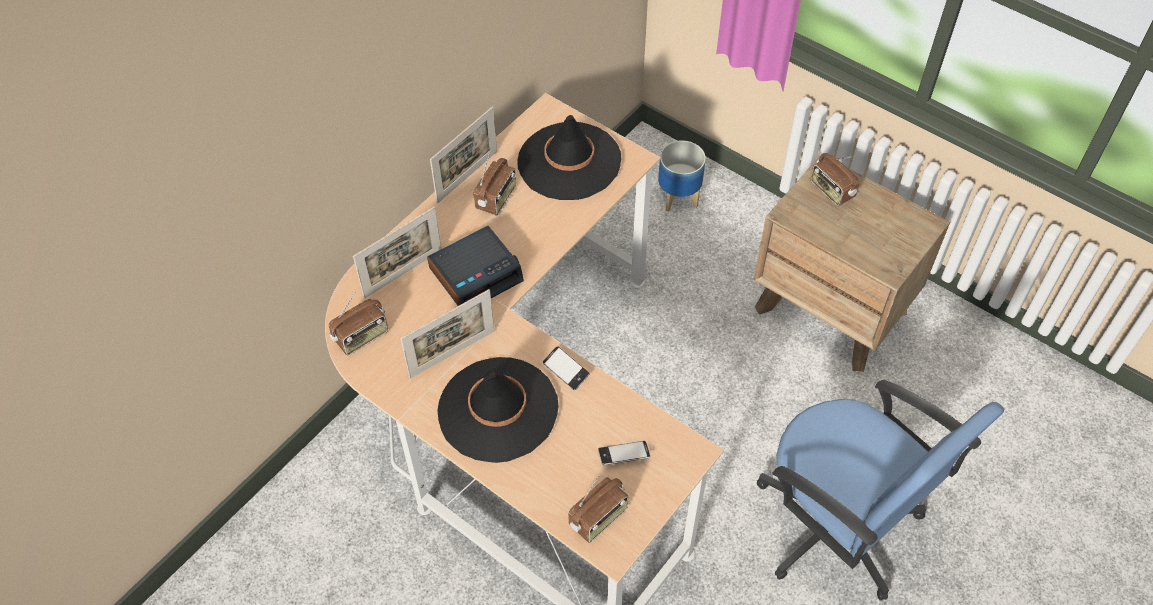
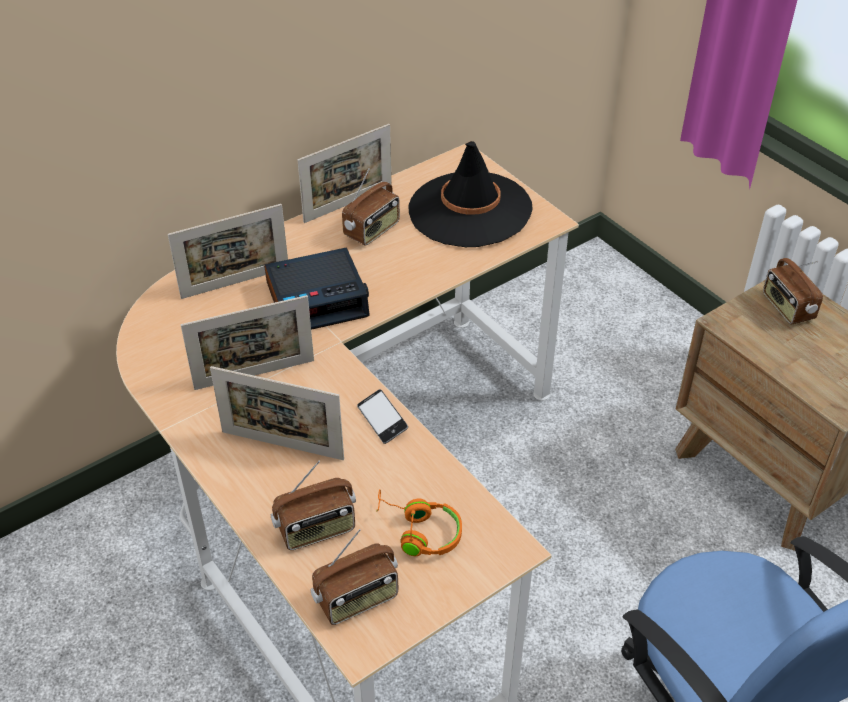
camera: 15 degrees right, 10 degrees down
radio [329,291,388,355] -> radio moved to [271,461,356,550]
black hat [437,357,559,463] -> picture frame [210,366,344,460]
phone [598,441,650,465] -> orange headphones [376,489,462,556]
planter [658,140,706,212] -> none

